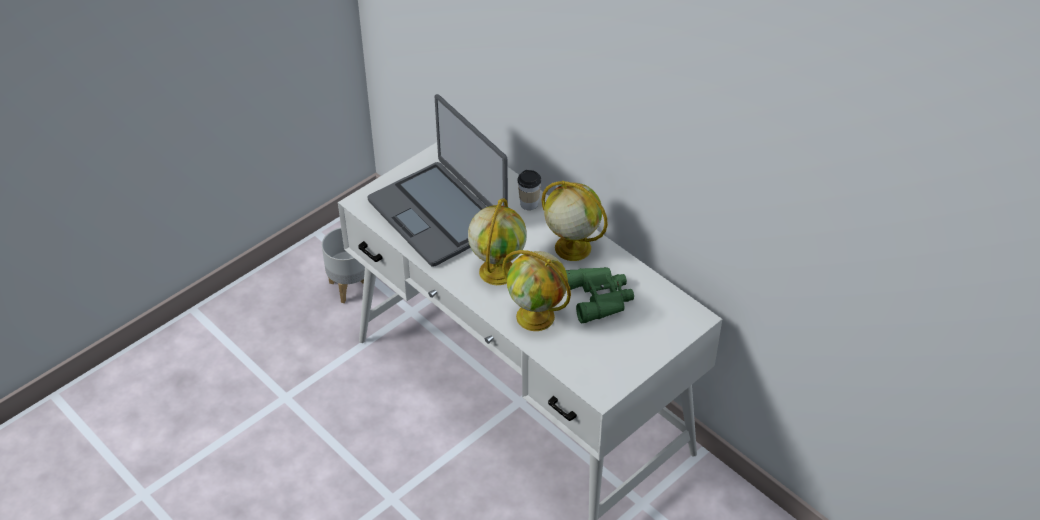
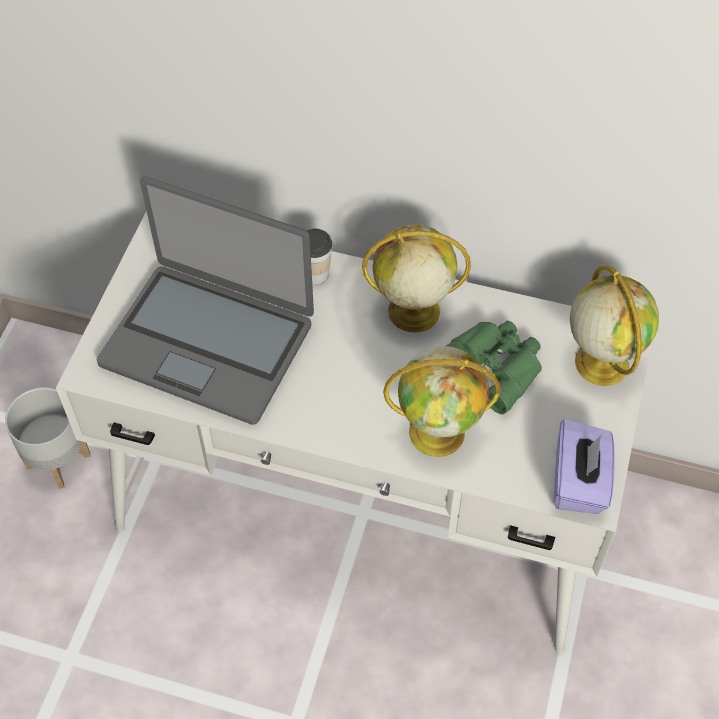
camera: 30 degrees left, 10 degrees up
globe [468,198,527,285] -> globe moved to [570,265,659,386]
none -> purple tissue box [554,419,615,514]

